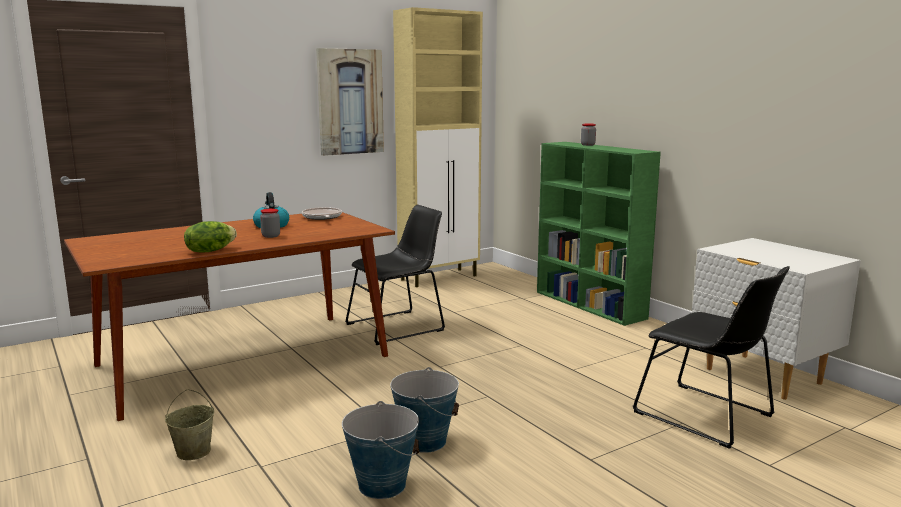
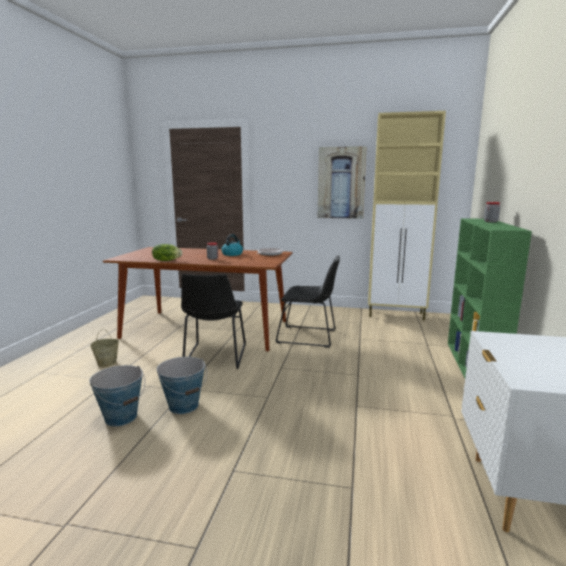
camera: 45 degrees right, 0 degrees up
black chair [633,266,790,449] -> black chair moved to [181,274,246,369]

